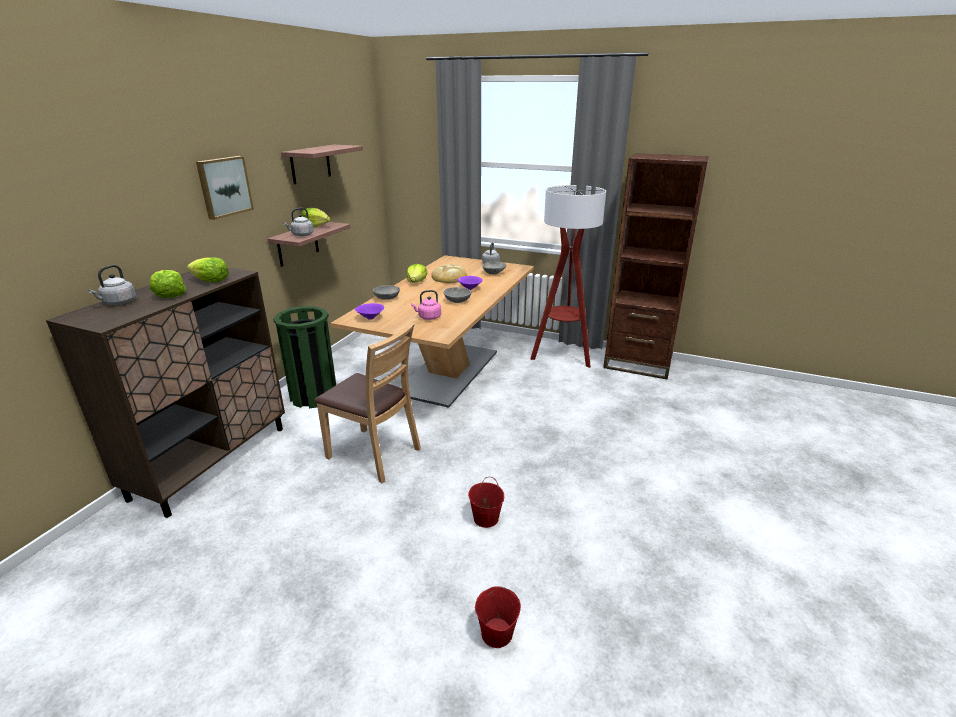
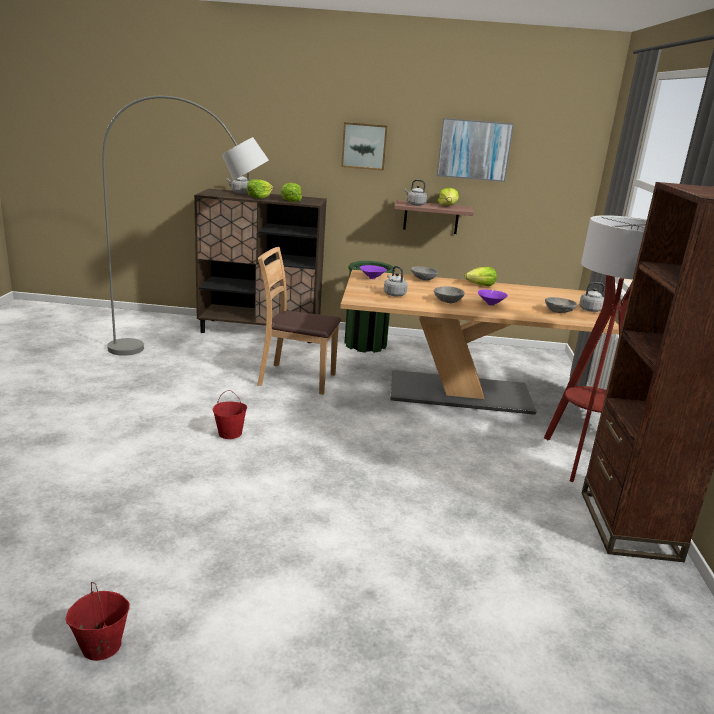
camera: 70 degrees right, 5 degrees down
shelf [281,145,363,184] -> picture [437,118,514,182]
brown chair [314,322,421,483] -> brown chair turned 90 degrees clockwise [257,247,341,395]
pink kettle [411,290,441,320] -> grey kettle [384,266,408,297]
bread [431,264,467,283] -> none
red bucket [475,586,521,648] -> red bucket moved to [65,582,130,661]
none -> grey floor lamp [103,96,269,356]

